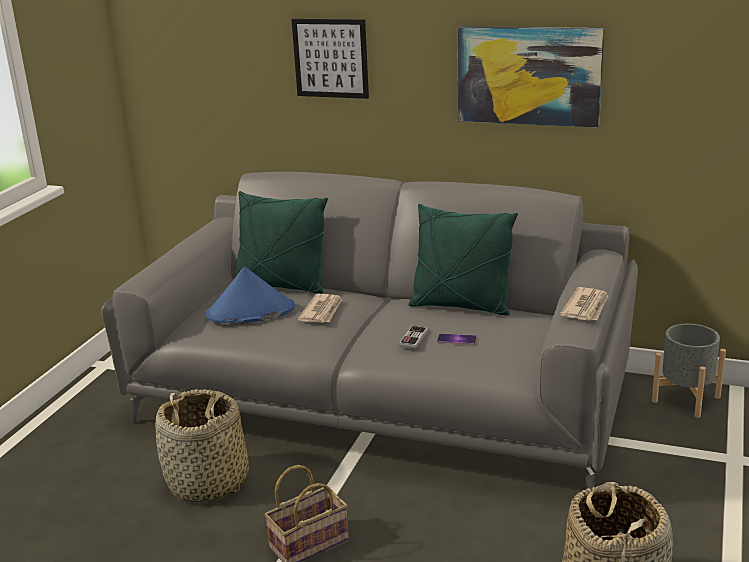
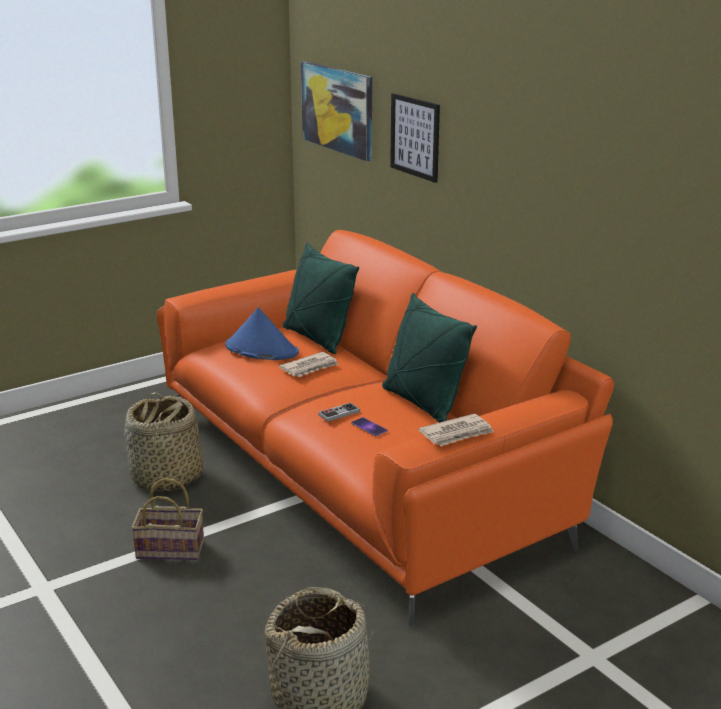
camera: 35 degrees right, 0 degrees up
grey sofa [101,172,638,488] -> orange sofa [157,230,614,626]
picture [457,26,604,128] -> picture moved to [301,61,372,162]
grey planter [652,323,726,418] -> none

